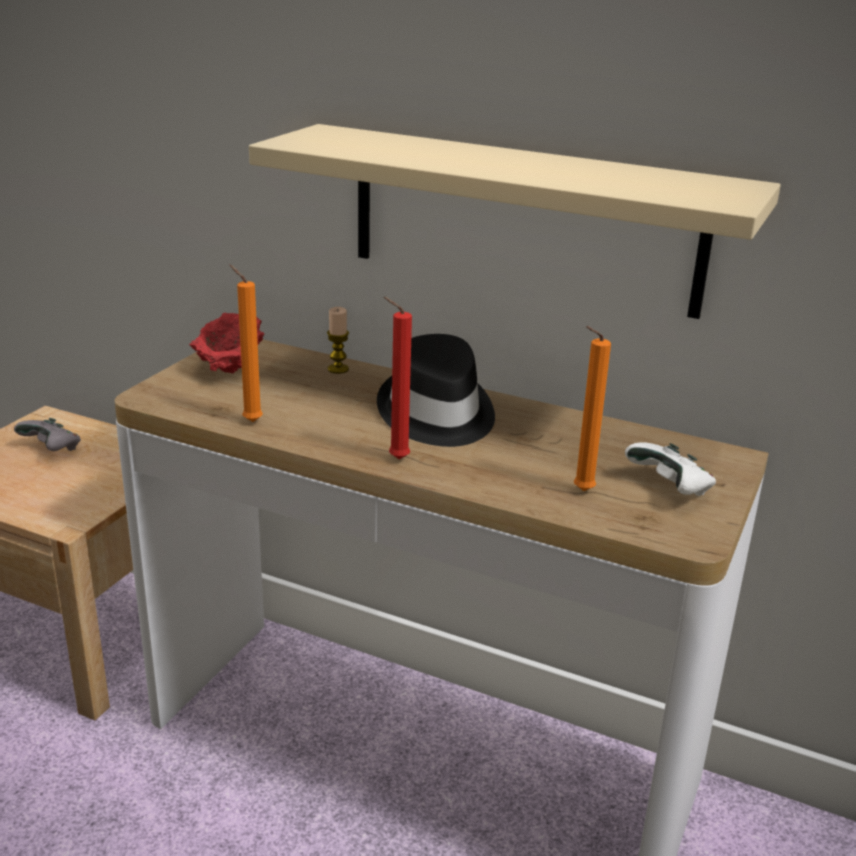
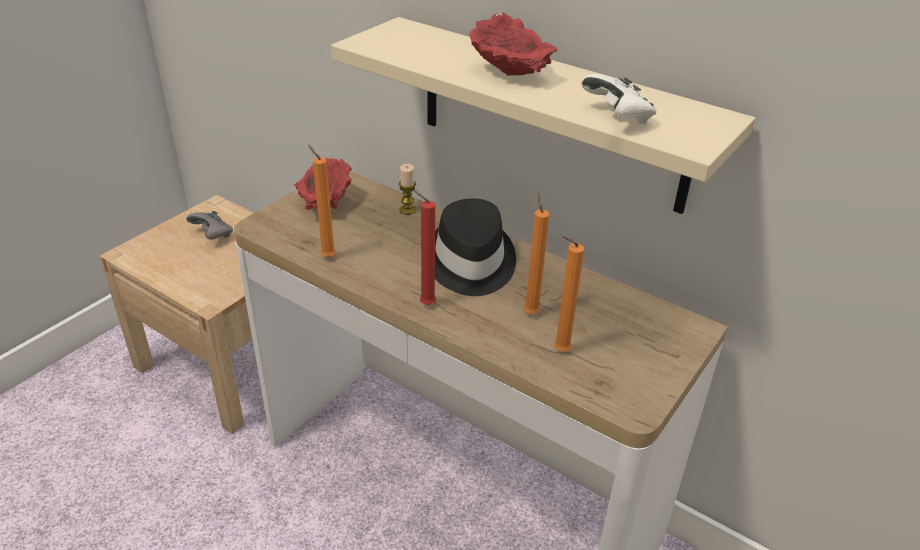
camera: 10 degrees right, 10 degrees up
white game controller [625,443,716,496] -> white game controller moved to [581,74,657,124]
none -> red bowl [469,12,558,76]
none -> orange candle [524,193,549,314]

